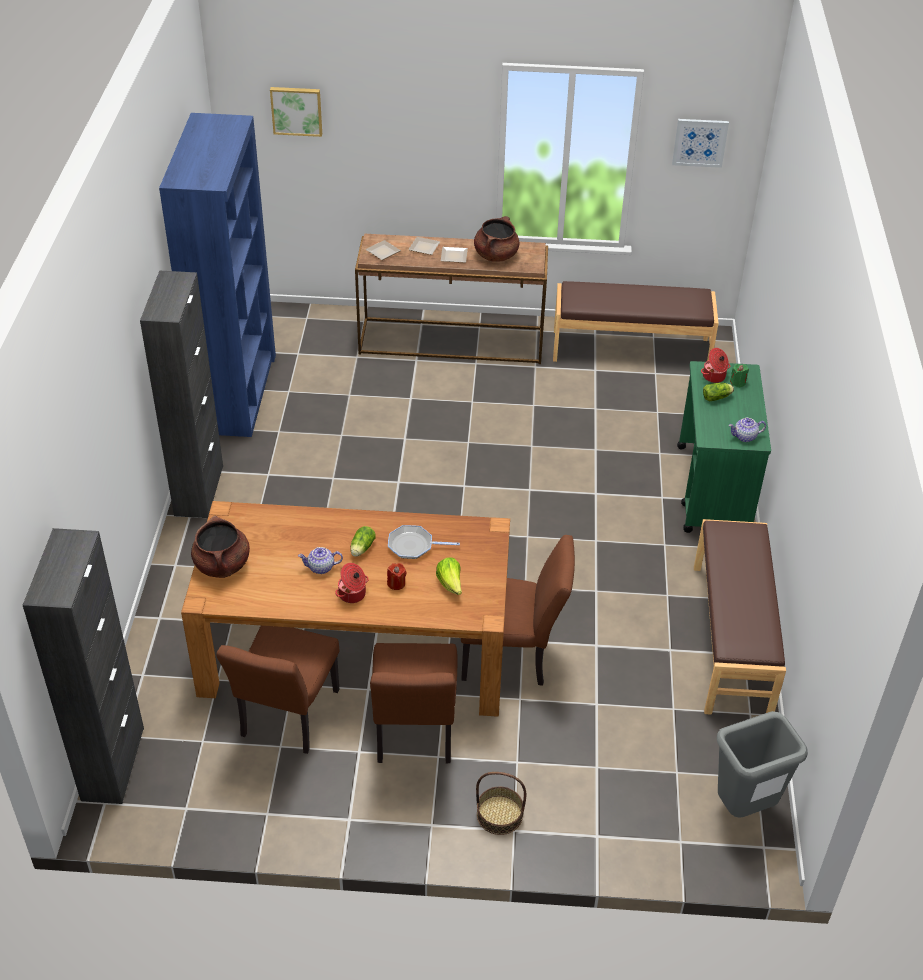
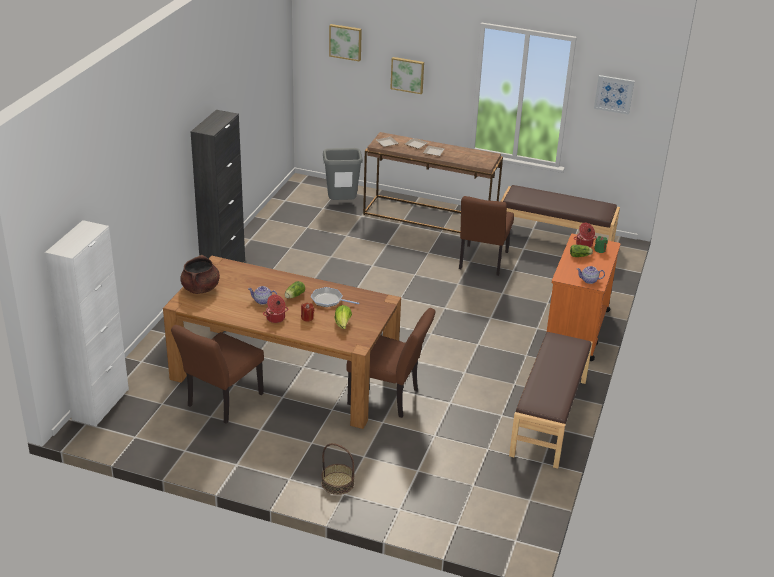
camera: 15 degrees right, 10 degrees down
black cabinet [23,528,144,804] -> white cabinet [45,220,129,427]
blue bookcase [159,113,276,437] -> none
brown chair [370,643,458,764] -> brown chair moved to [459,196,514,276]
brown cooking pot [474,216,520,262] -> none
green cart [677,361,771,533] -> orange cart [547,234,621,361]
grey trash can [717,711,808,818] -> grey trash can moved to [323,148,363,200]
none -> picture [390,57,424,94]

